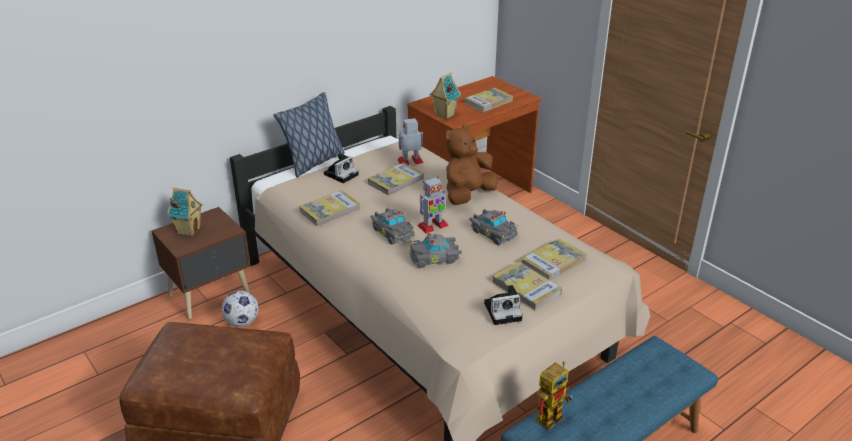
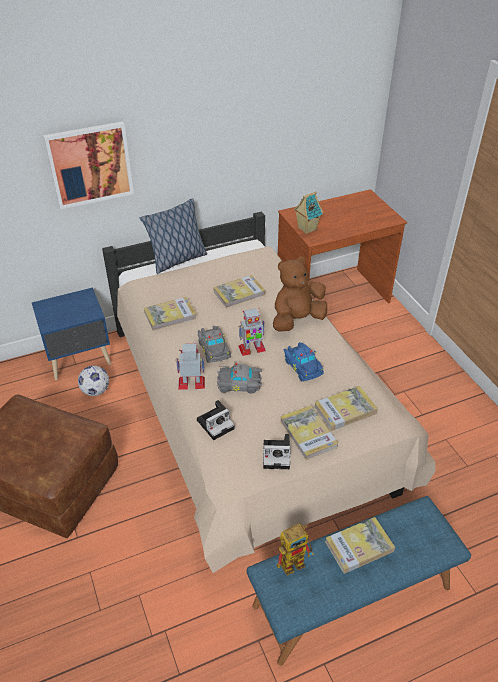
camera: 15 degrees right, 10 degrees up
brown nightstand [152,207,251,320] -> blue nightstand [32,288,111,380]
toy house [167,188,203,236] -> none
camera [324,154,359,183] -> camera moved to [197,400,234,440]
toy robot [398,118,424,165] -> toy robot moved to [176,344,205,389]
book [464,88,513,112] -> book moved to [325,517,395,574]
grey toy car [469,209,518,245] -> blue toy car [284,342,324,381]
none -> picture [43,121,134,209]

